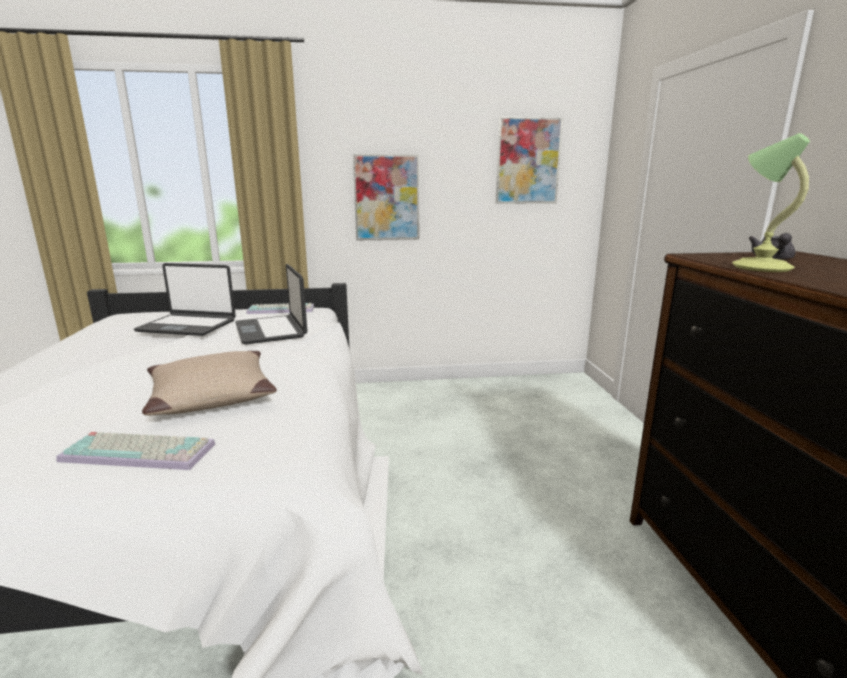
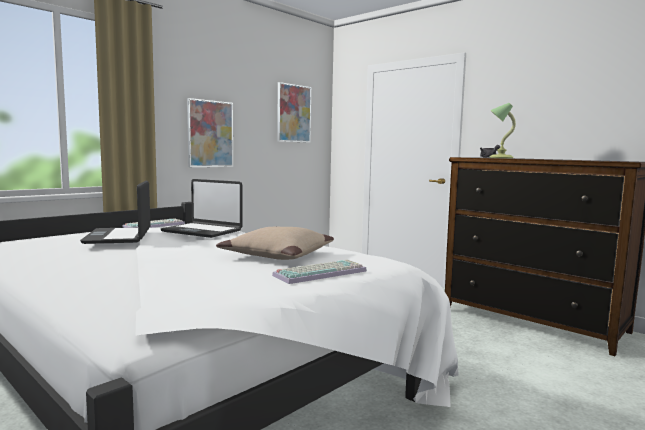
camera: 40 degrees left, 10 degrees down
laptop [134,263,236,336] -> laptop turned 105 degrees clockwise [80,181,150,244]

